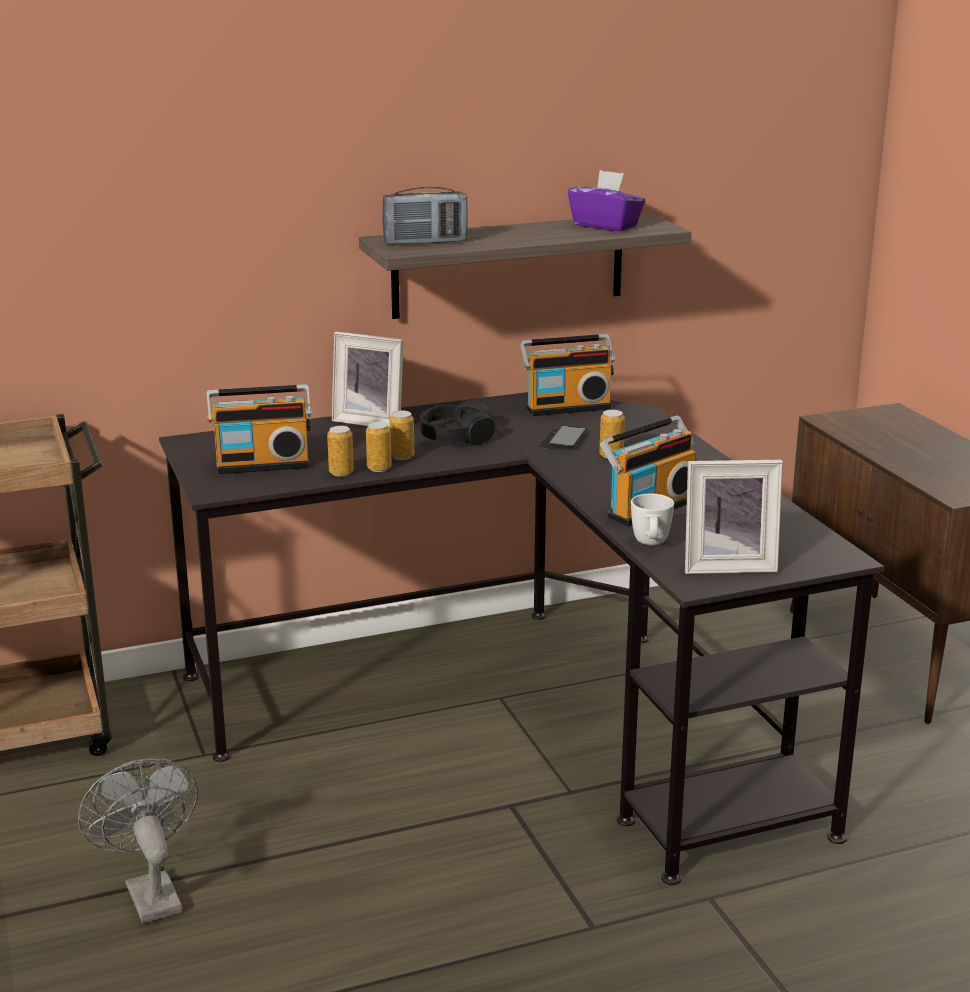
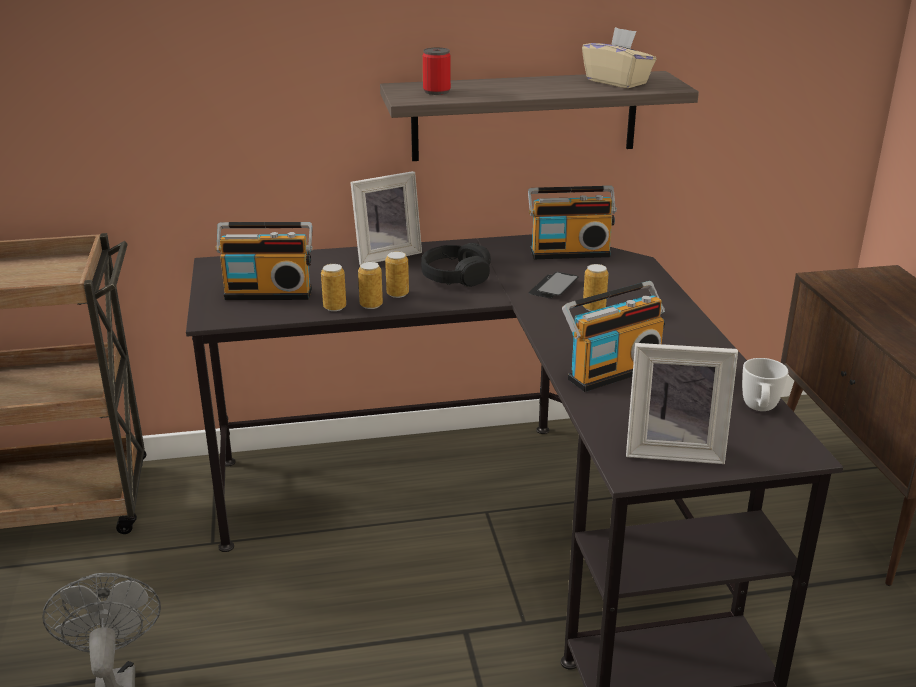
camera: 10 degrees right, 5 degrees up
picture frame [332,331,404,428] -> picture frame turned 60 degrees counterclockwise [350,171,422,265]
radio [382,187,468,245] -> can [423,47,451,95]
purple tissue box [568,170,645,231] -> beige tissue box [582,27,656,88]
white mug [631,494,674,545] -> white mug moved to [742,358,788,411]

